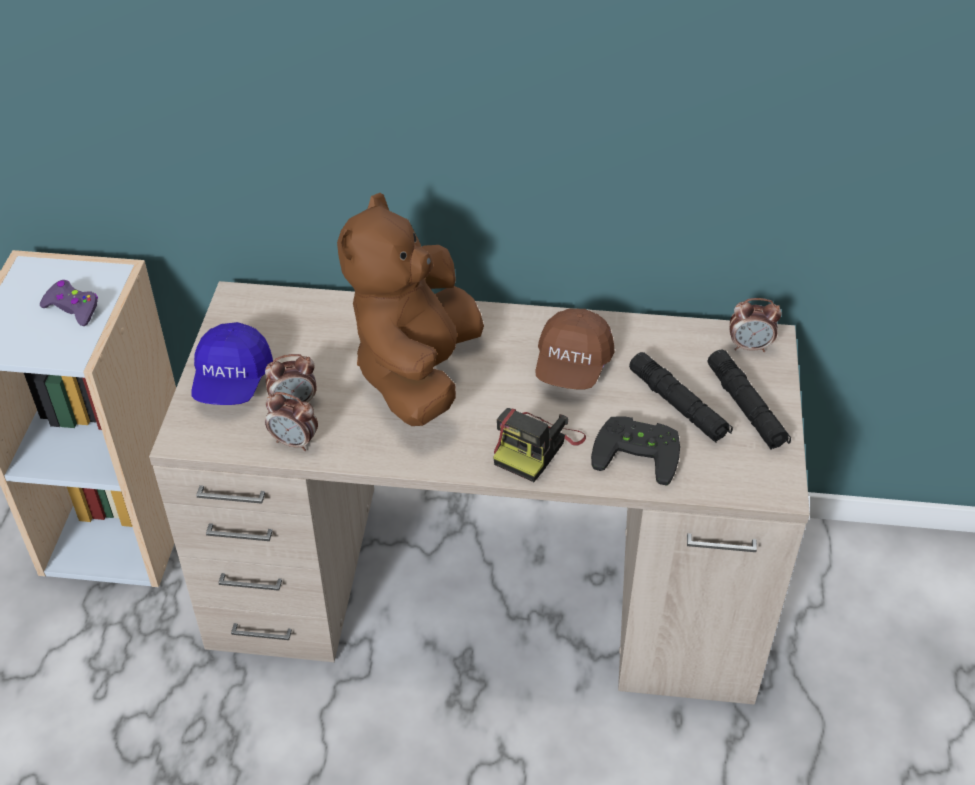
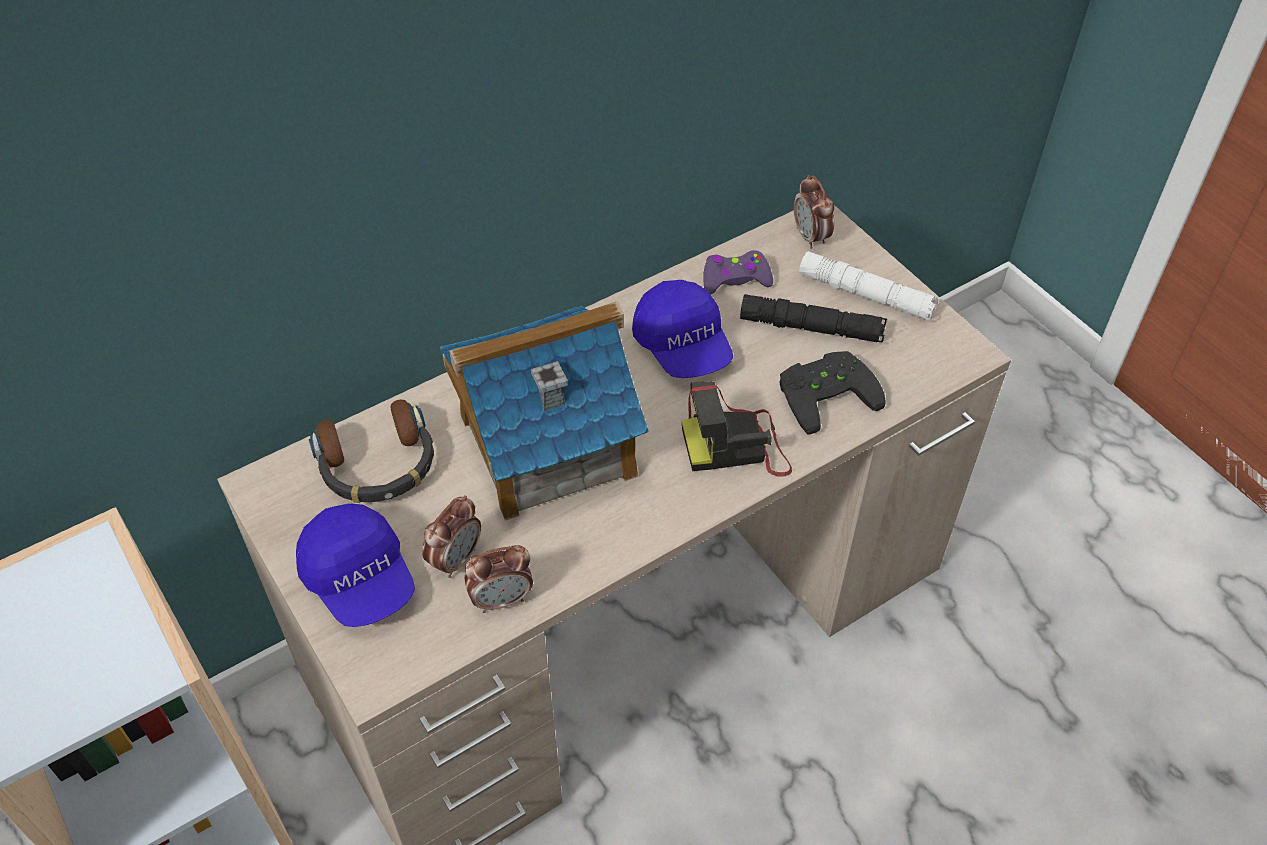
camera: 40 degrees left, 5 degrees up
purple game controller [40,280,98,326] -> purple game controller moved to [703,250,773,294]
brown plush toy [337,193,484,426] -> toy house [440,301,649,521]
camera [493,408,586,482] -> camera turned 90 degrees clockwise [681,381,792,476]
brown cap [535,309,615,389] -> blue cap [632,280,733,378]
black flashlight [707,349,791,449] -> white flashlight [799,251,940,321]
alarm clock [729,298,782,352] -> alarm clock turned 105 degrees clockwise [794,175,834,249]
none -> headphones [309,399,434,503]

